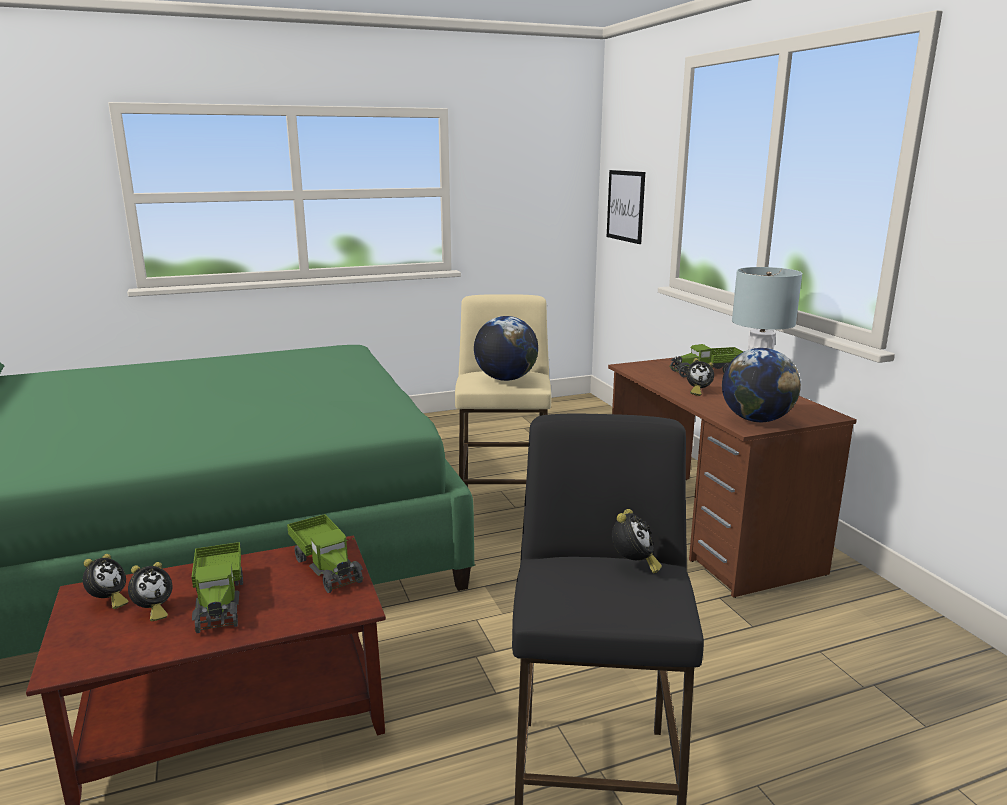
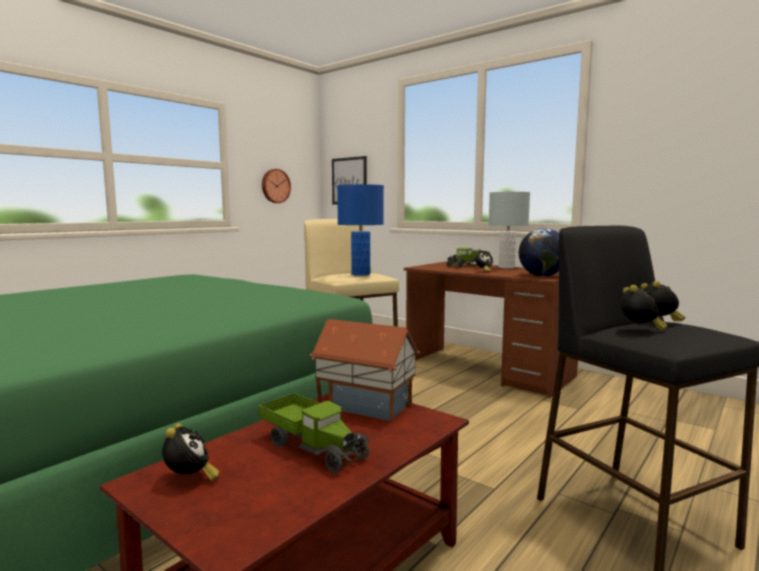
camera: 30 degrees left, 10 degrees down
alarm clock [128,562,172,621] -> alarm clock moved to [620,285,668,330]
toy truck [287,514,363,593] -> toy house [310,319,420,423]
globe [474,316,538,381] -> blue table lamp [337,184,384,276]
none -> wall clock [262,169,291,203]

